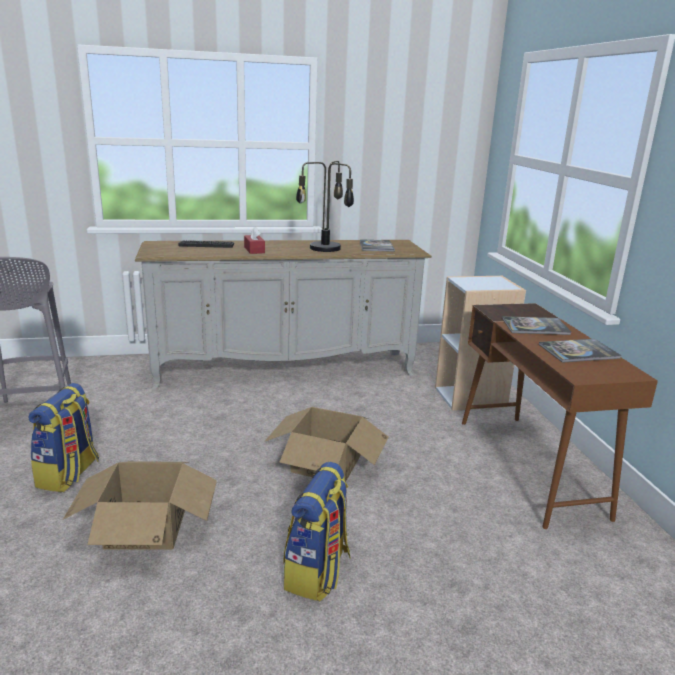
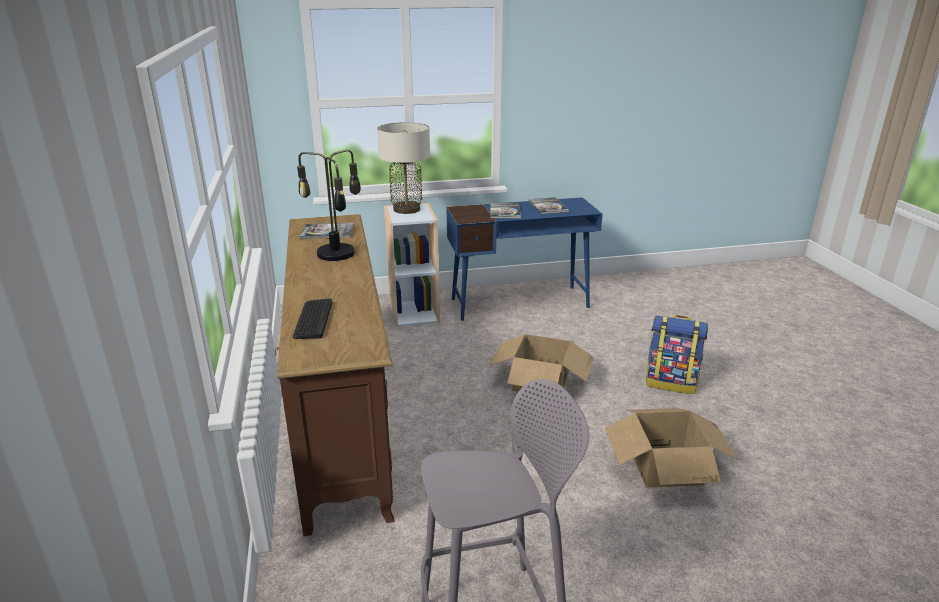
camera: 90 degrees left, 5 degrees up
backpack [28,383,99,492] -> none
grey cabinet [135,240,432,389] -> brown cabinet [275,214,394,536]
red tissue box [244,226,265,254] -> none
brown desk [462,303,658,529] -> blue desk [447,197,603,321]
none -> table lamp [377,122,430,214]

